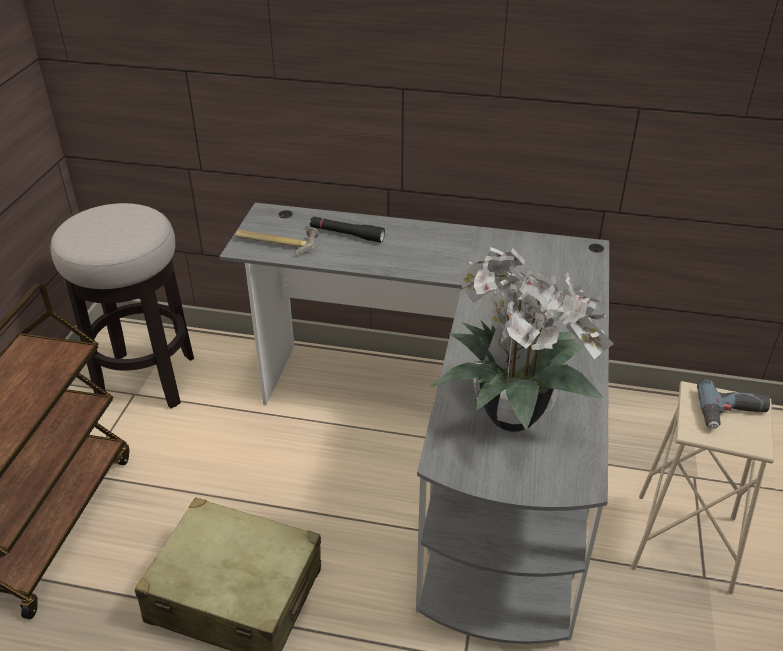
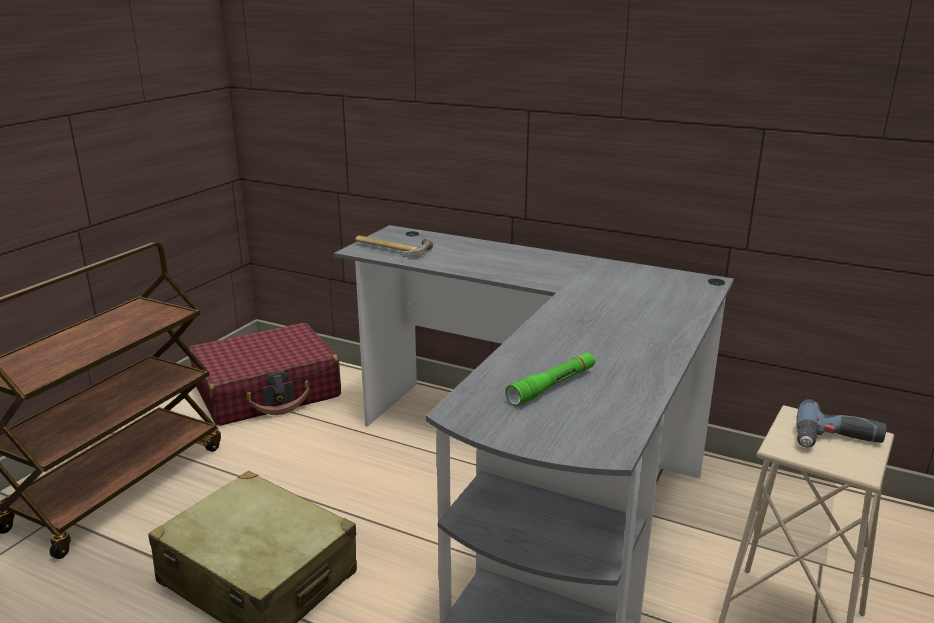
camera: 15 degrees right, 15 degrees down
stool [50,203,194,409] -> red suitcase [188,323,341,426]
black flashlight [310,217,385,242] -> none
potted plant [431,247,614,432] -> green flashlight [505,352,595,406]

